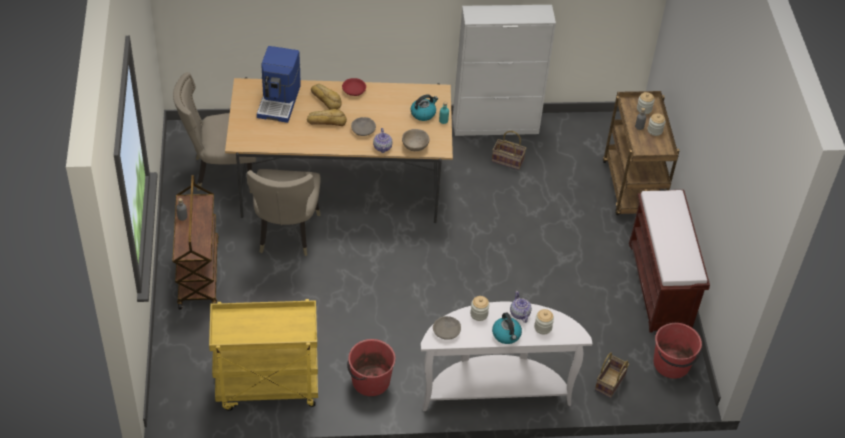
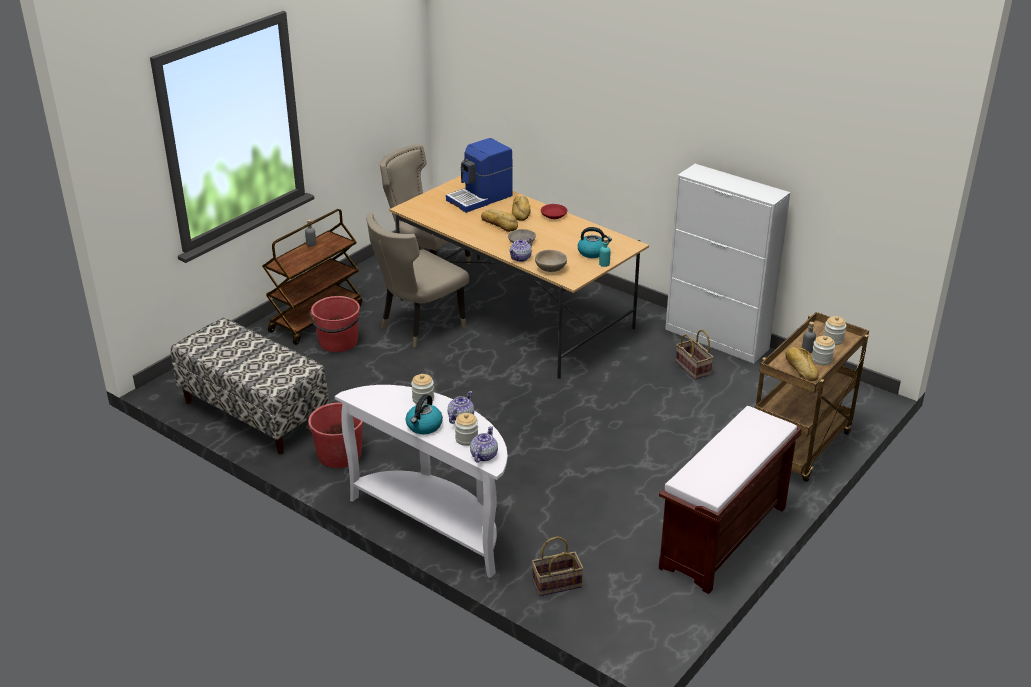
camera: 45 degrees right, 15 degrees down
yellow cart [209,299,318,411] -> bench [171,318,329,454]
grey bowl [433,316,461,340] -> none
red bucket [654,323,702,379] -> red bucket moved to [309,296,360,352]
none -> teapot [470,426,498,463]
none -> bread [785,347,819,381]

